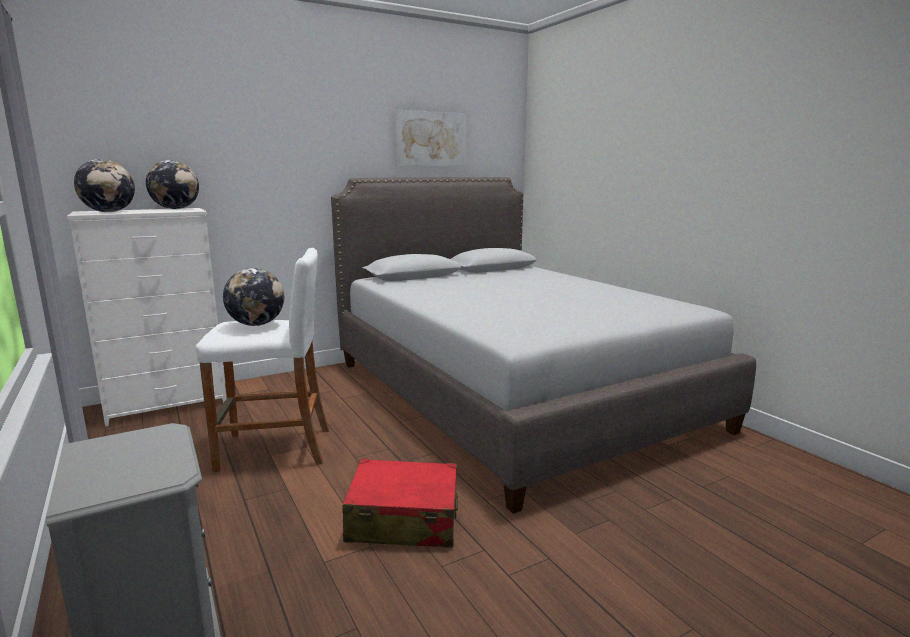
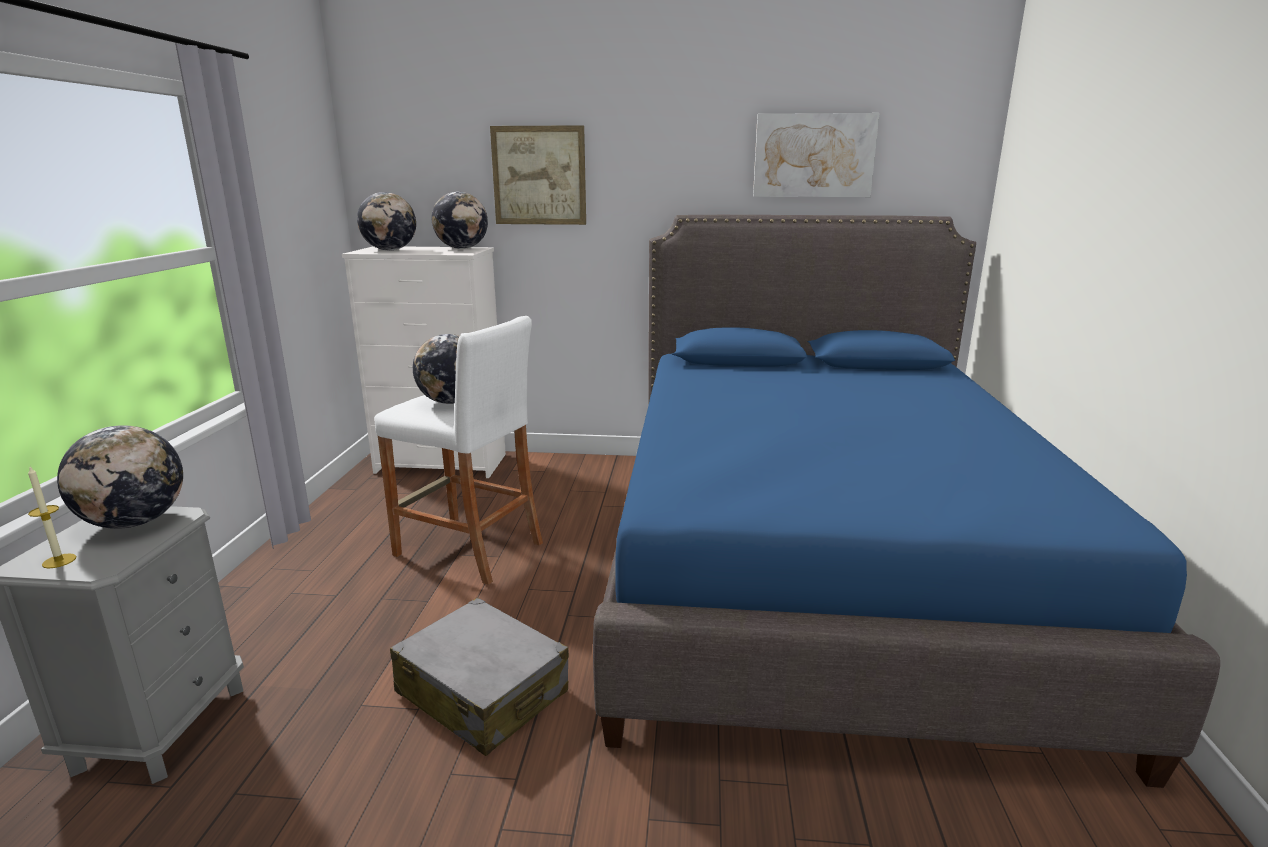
camera: 35 degrees right, 5 degrees up
grey bed [331,177,756,514] -> blue bed [593,215,1220,788]
red suitcase [342,459,458,548] -> grey suitcase [390,597,569,756]
none -> candle [28,467,76,569]
none -> globe [57,425,183,529]
none -> picture [490,125,586,225]

